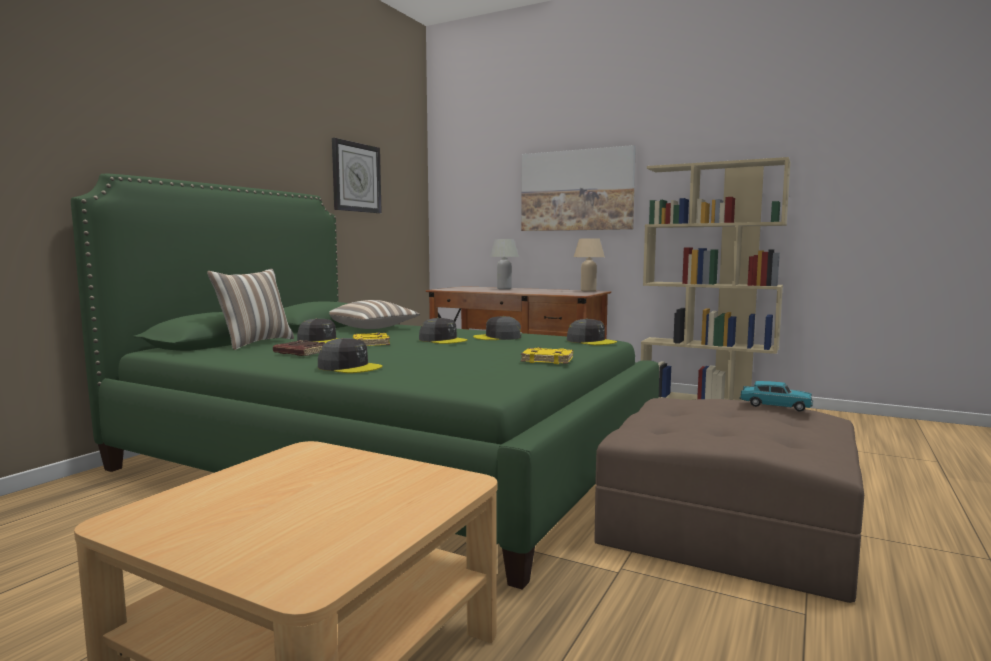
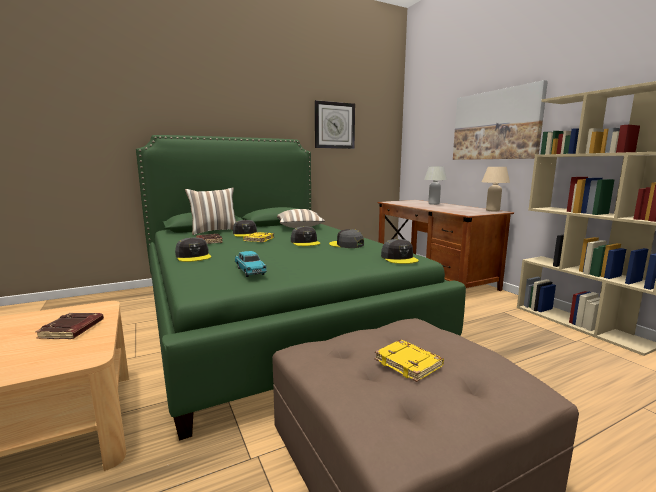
camera: 35 degrees right, 5 degrees up
yellow book [521,347,573,364] -> yellow book moved to [375,340,444,382]
turquoise toy car [739,381,813,412] -> turquoise toy car moved to [235,251,267,277]
none -> brown book [35,313,104,339]

